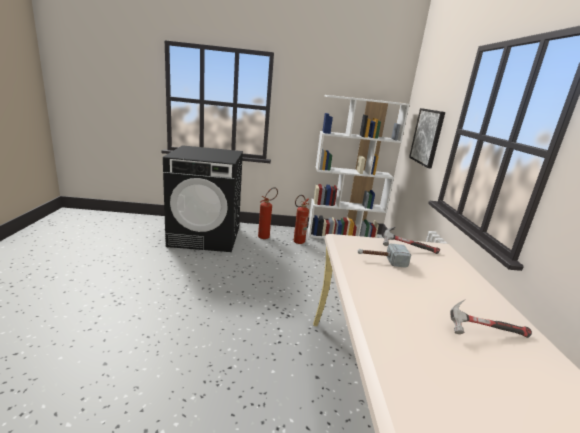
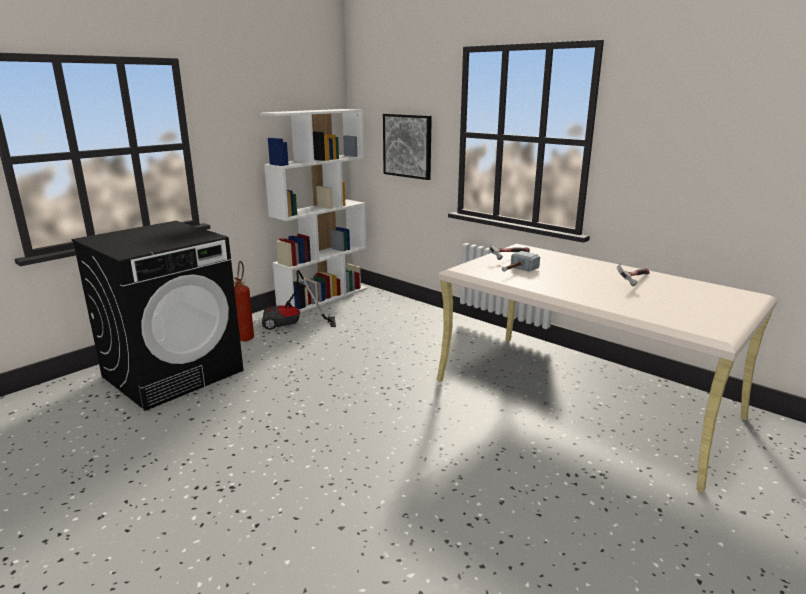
camera: 45 degrees left, 0 degrees up
fire extinguisher [294,195,309,244] -> vacuum cleaner [262,270,336,330]

